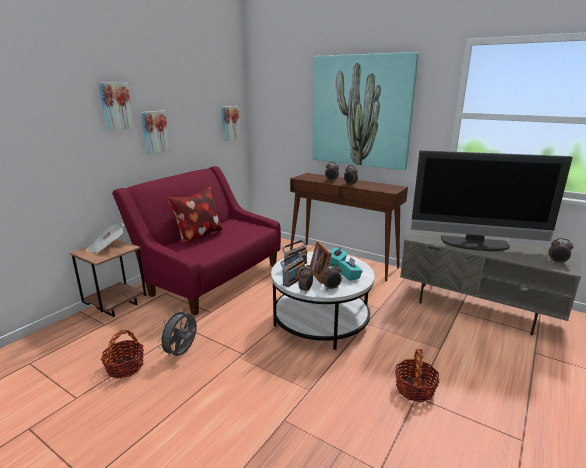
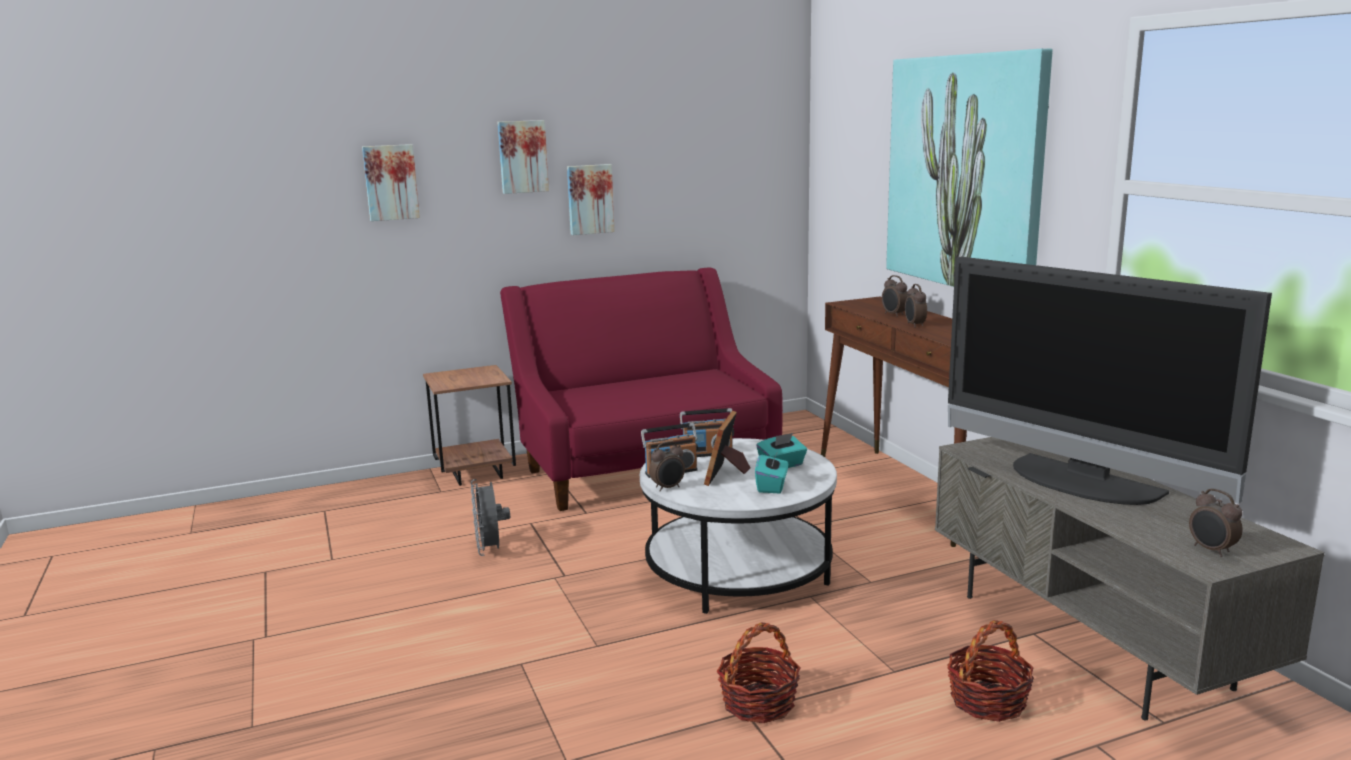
camera: 35 degrees right, 5 degrees down
newspaper [86,223,124,253] -> none
basket [101,330,144,379] -> basket moved to [947,620,1034,722]
grey fan [157,310,197,356] -> grey fan turned 75 degrees counterclockwise [471,479,510,556]
pillow [167,187,223,243] -> none
picture [221,106,240,141] -> picture moved to [362,144,420,221]
alarm clock [322,264,342,289] -> none

